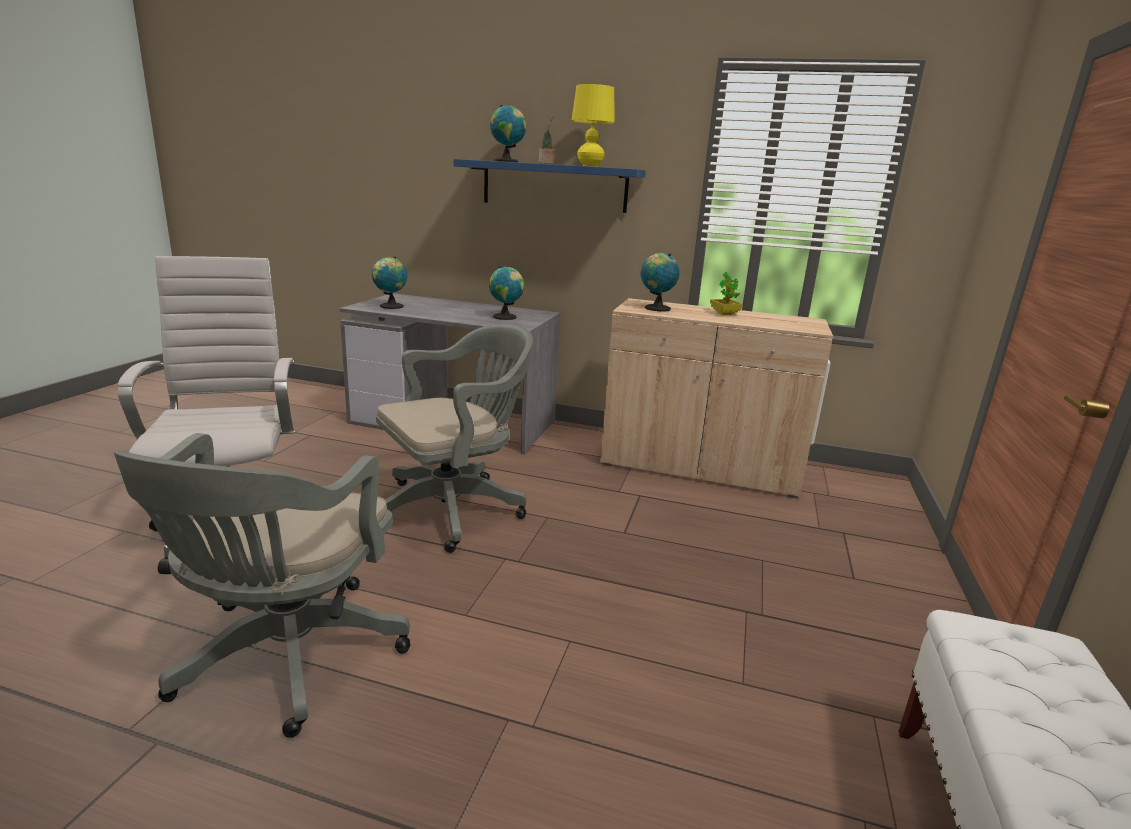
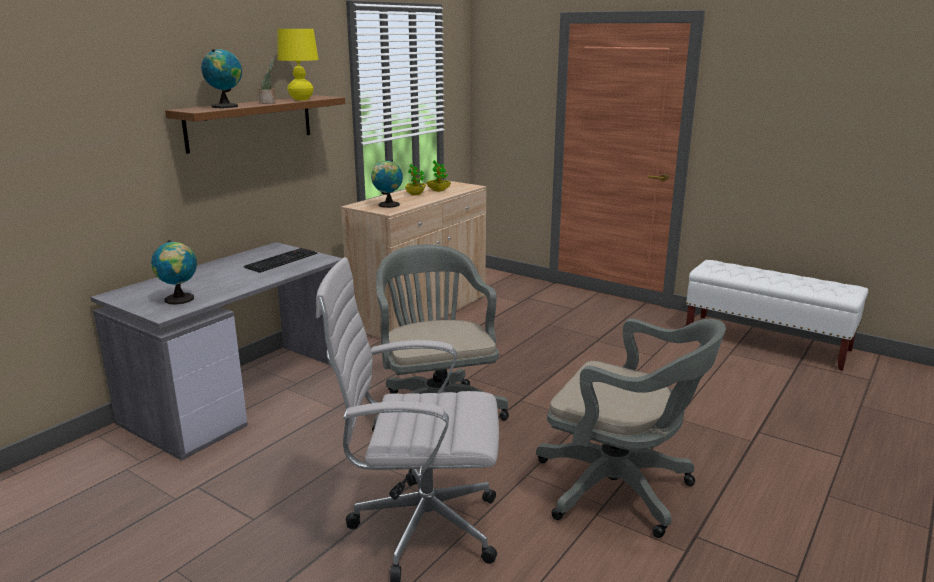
camera: 70 degrees left, 0 degrees up
blue shelf [454,159,645,213] -> brown shelf [165,95,345,154]
globe [489,266,524,320] -> keyboard [244,248,317,273]
none -> potted plant [427,160,451,192]

